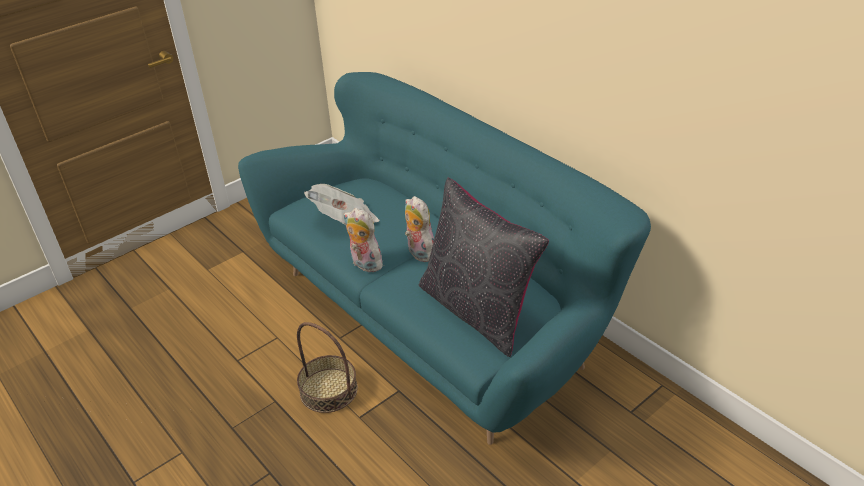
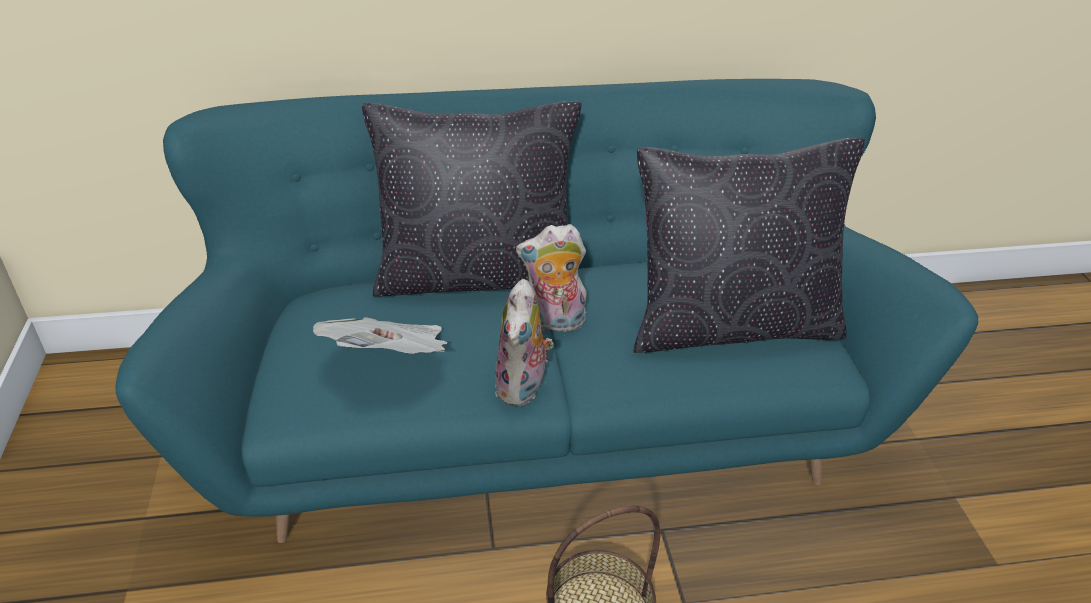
camera: 60 degrees left, 0 degrees up
plush toy [344,208,383,273] -> plush toy turned 60 degrees counterclockwise [495,279,554,406]
none -> black pillow [362,101,582,296]

